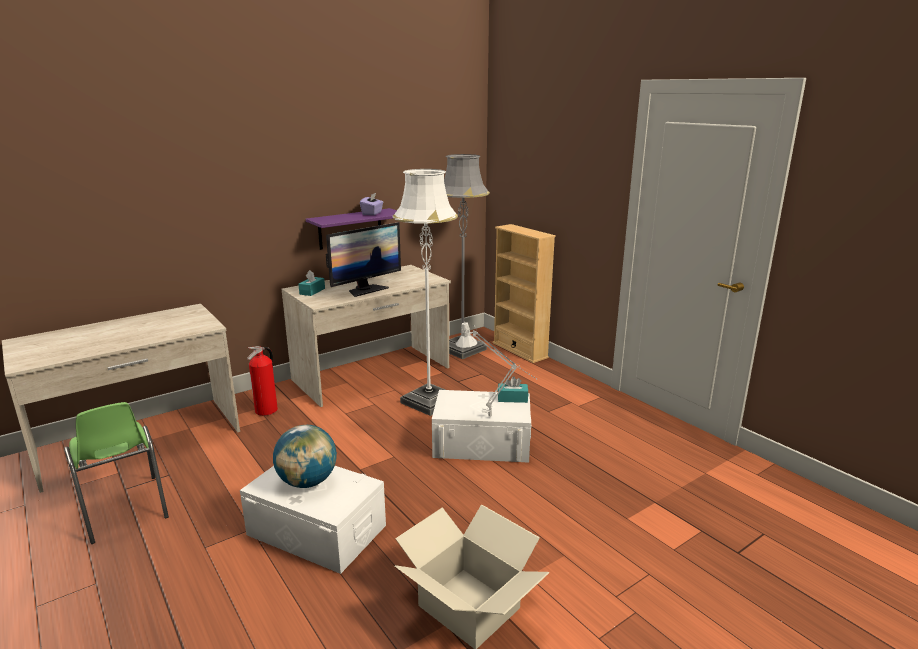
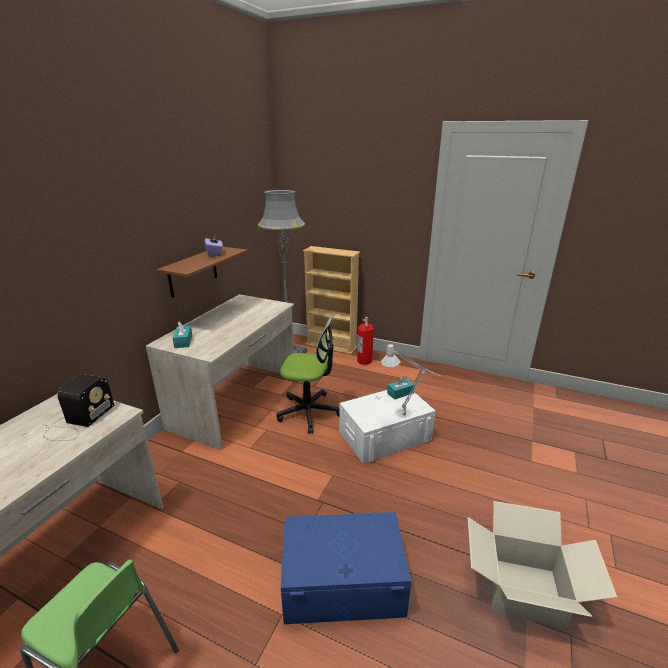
camera: 30 degrees left, 5 degrees up
white storage box [240,466,386,574] -> blue storage box [281,512,412,624]
fire extinguisher [247,346,278,416] -> fire extinguisher moved to [357,317,374,365]
globe [273,425,337,488] -> none
purple shelf [306,208,397,250] -> brown shelf [157,247,248,298]
monitor [326,222,401,297] -> none
white floor lamp [393,169,458,416] -> office chair [276,312,339,434]
none -> radio [43,374,114,441]

